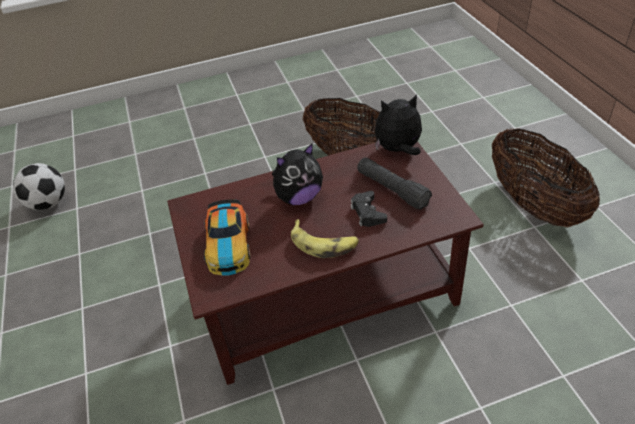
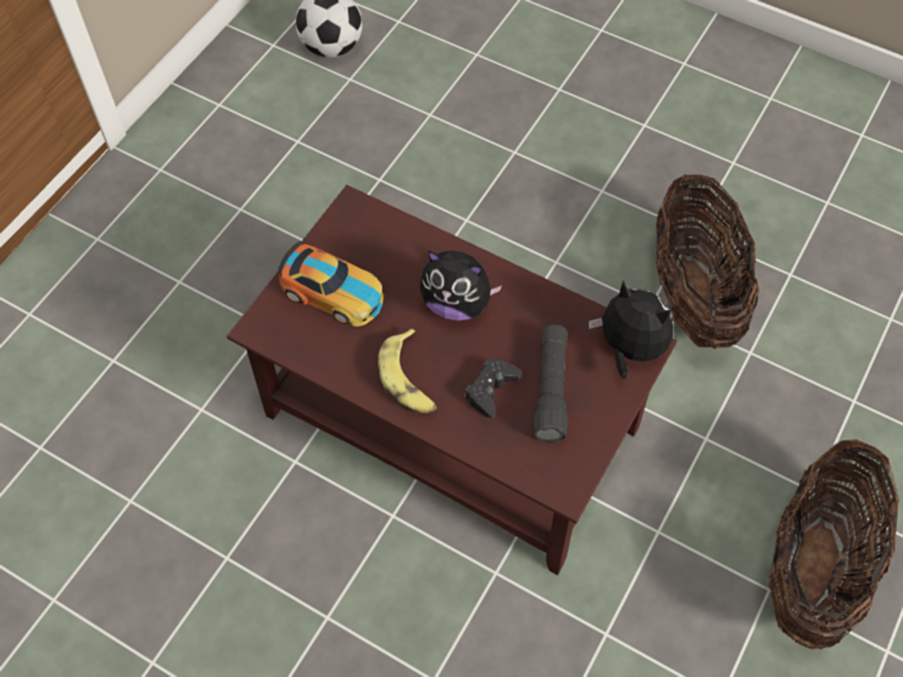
camera: 45 degrees right, 15 degrees up
toy car [204,200,251,276] -> toy car turned 105 degrees counterclockwise [278,241,384,327]

